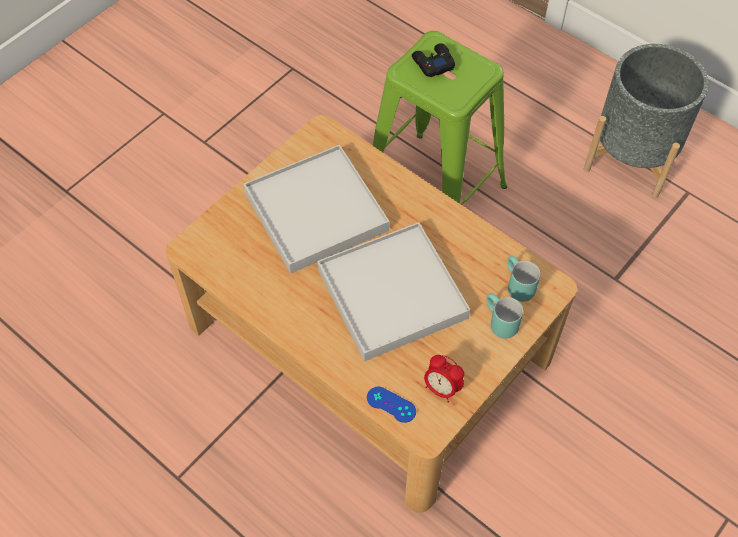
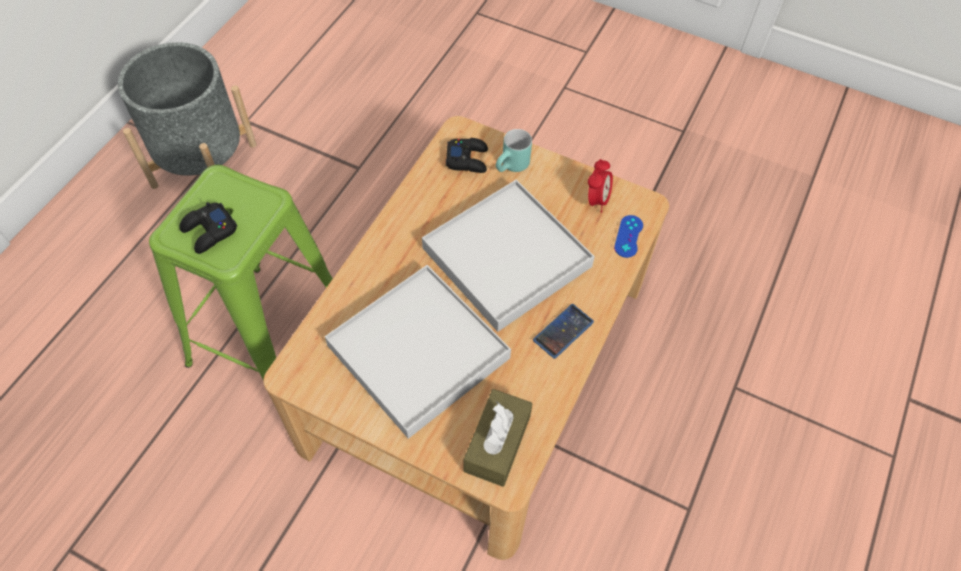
camera: 105 degrees left, 0 degrees up
turquoise mug [507,256,540,302] -> black game controller [446,138,488,173]
none -> brown tissue box [464,389,532,487]
none -> phone [533,304,594,359]

